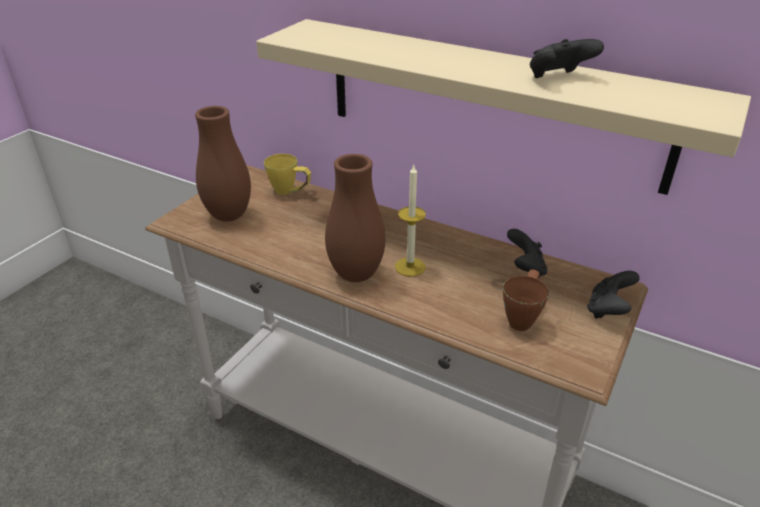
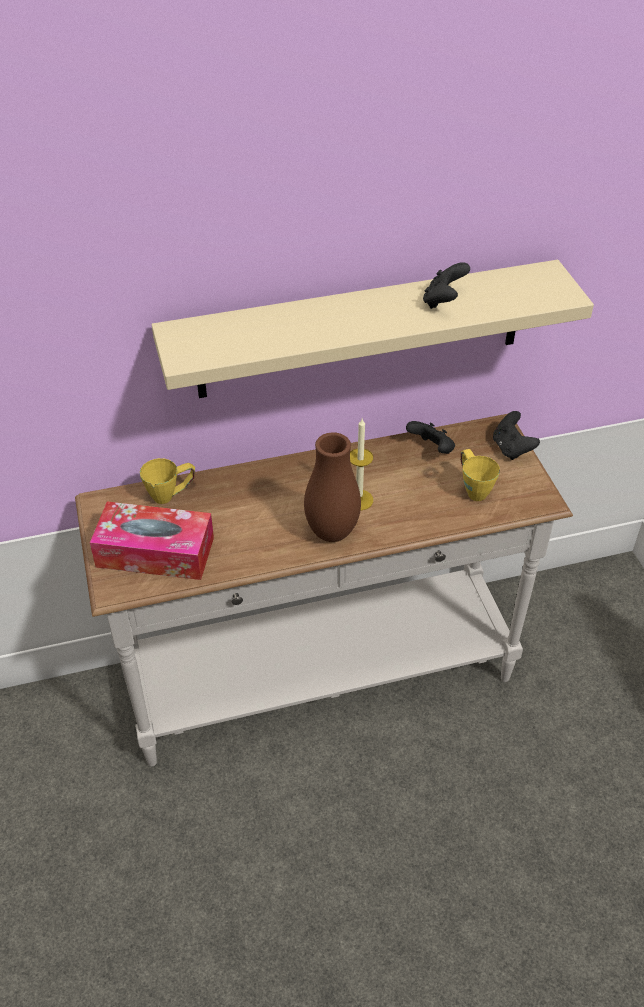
camera: 45 degrees left, 10 degrees up
brown vase [195,106,251,222] -> tissue box [90,502,214,580]
brown mug [503,270,549,331] -> yellow mug [461,449,500,501]

